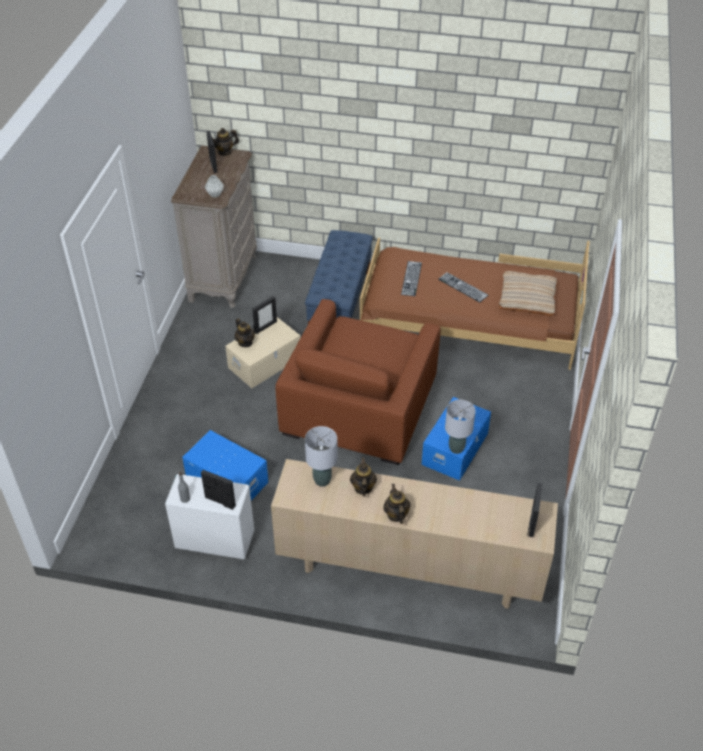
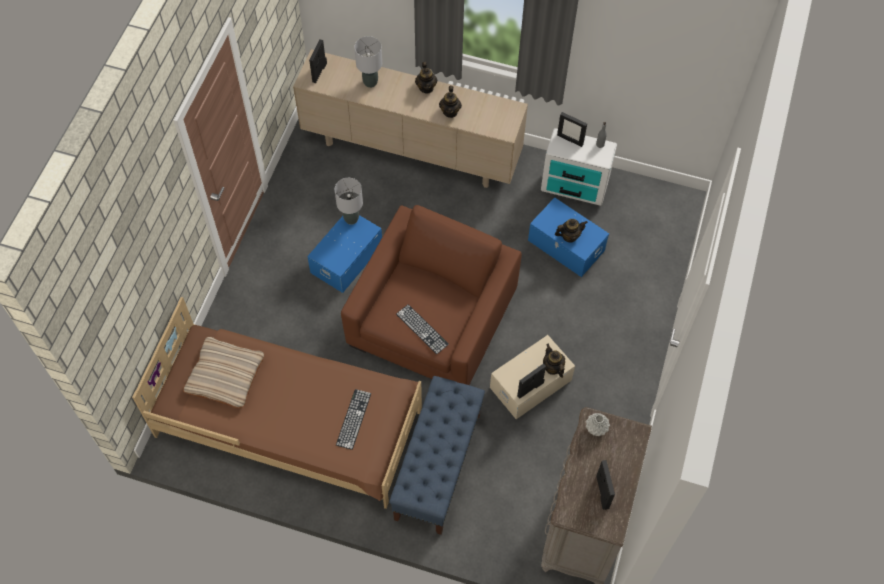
camera: 175 degrees left, 15 degrees up
teapot [212,128,239,156] -> teapot moved to [555,219,588,243]
grey table lamp [305,426,338,487] -> grey table lamp moved to [354,36,382,88]
keyboard [438,272,489,302] -> keyboard moved to [396,304,449,354]

